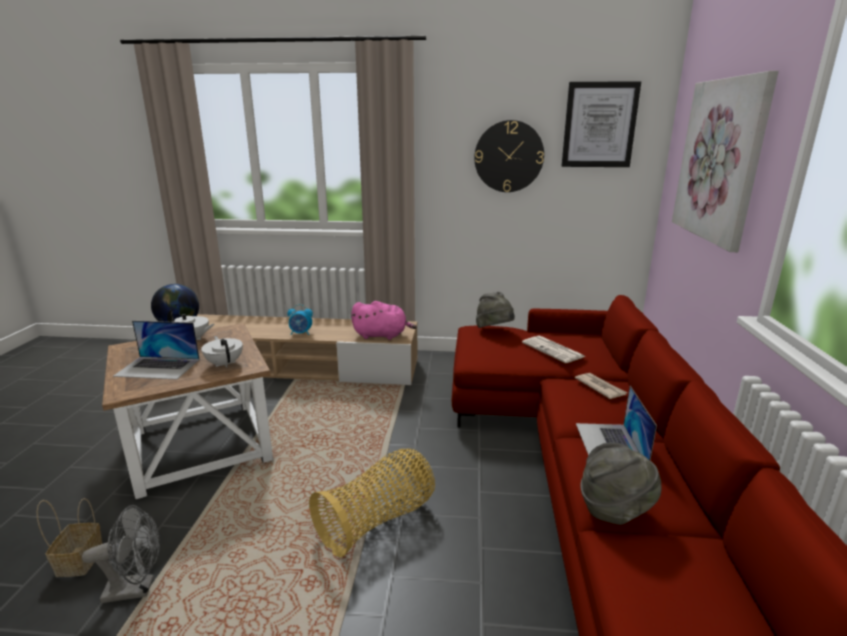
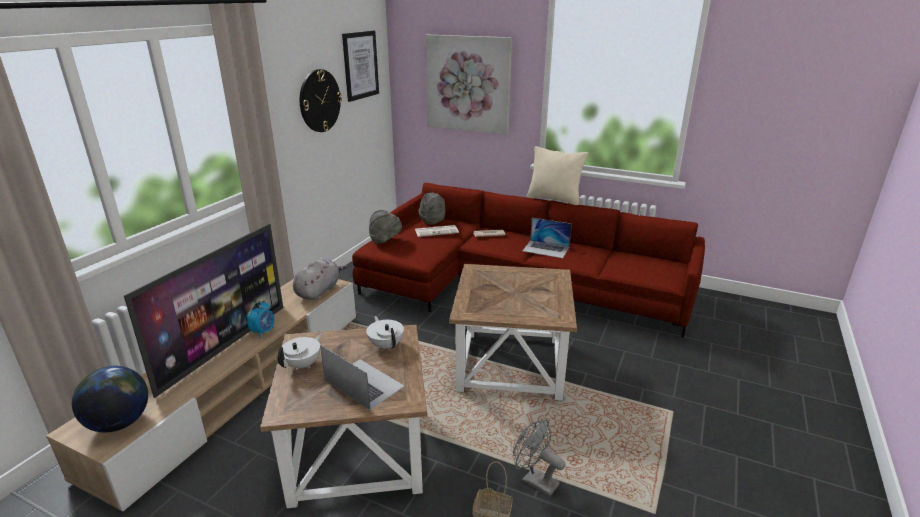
camera: 70 degrees left, 5 degrees up
grey fan [82,505,160,603] -> grey fan turned 60 degrees counterclockwise [513,420,565,497]
laptop [113,321,200,380] -> laptop turned 75 degrees counterclockwise [320,345,405,410]
white teapot [201,336,243,368] -> white teapot turned 75 degrees clockwise [366,316,404,350]
basket [309,449,435,558] -> brown side table [449,264,577,400]
pink plush toy [351,301,417,340] -> grey plush toy [293,258,347,300]
grey hat [581,442,662,525] -> grey hat moved to [418,193,446,224]
none -> television [124,224,283,398]
none -> beige pillow [527,146,588,205]

